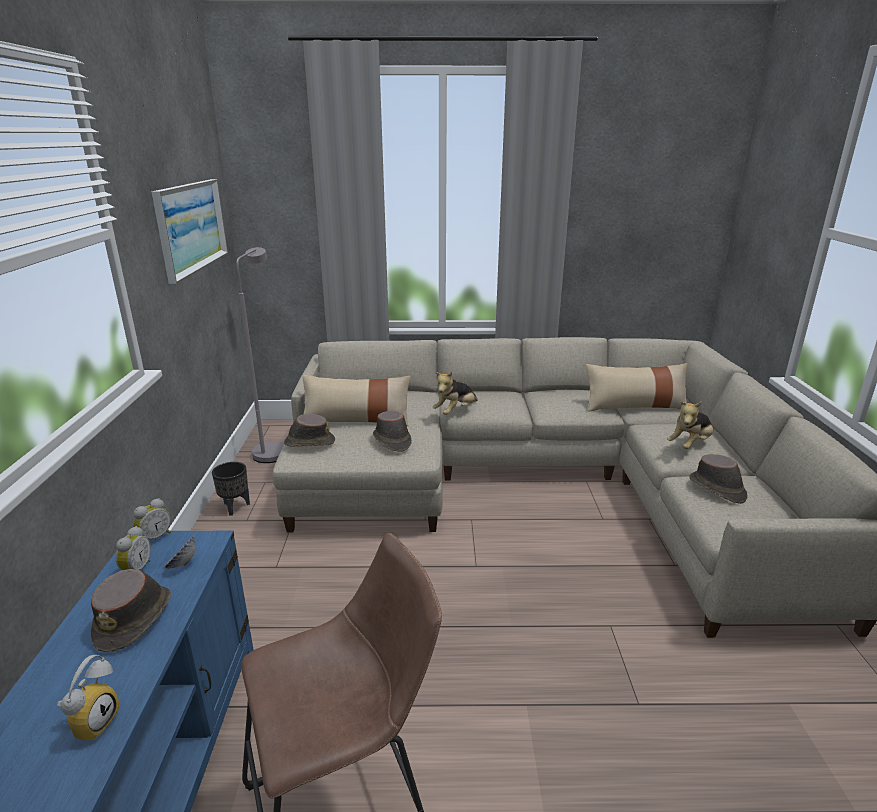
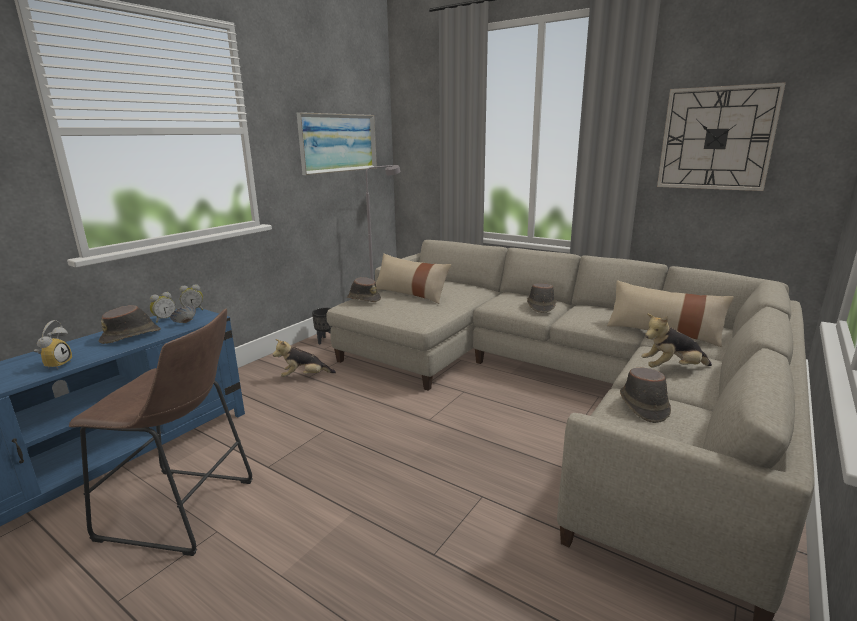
camera: 35 degrees right, 5 degrees down
alarm clock [57,655,119,741] -> alarm clock turned 45 degrees counterclockwise [34,320,72,369]
brown hat [373,411,412,452] -> brown hat moved to [527,283,556,313]
plush toy [433,372,478,415] -> plush toy moved to [273,339,336,377]
none -> wall clock [657,82,786,191]

